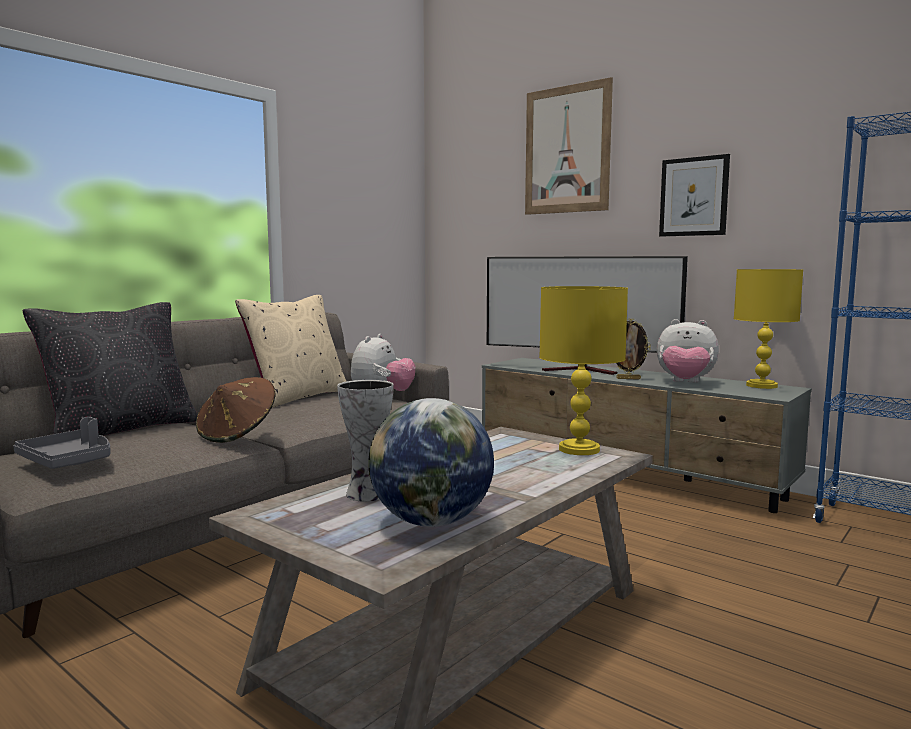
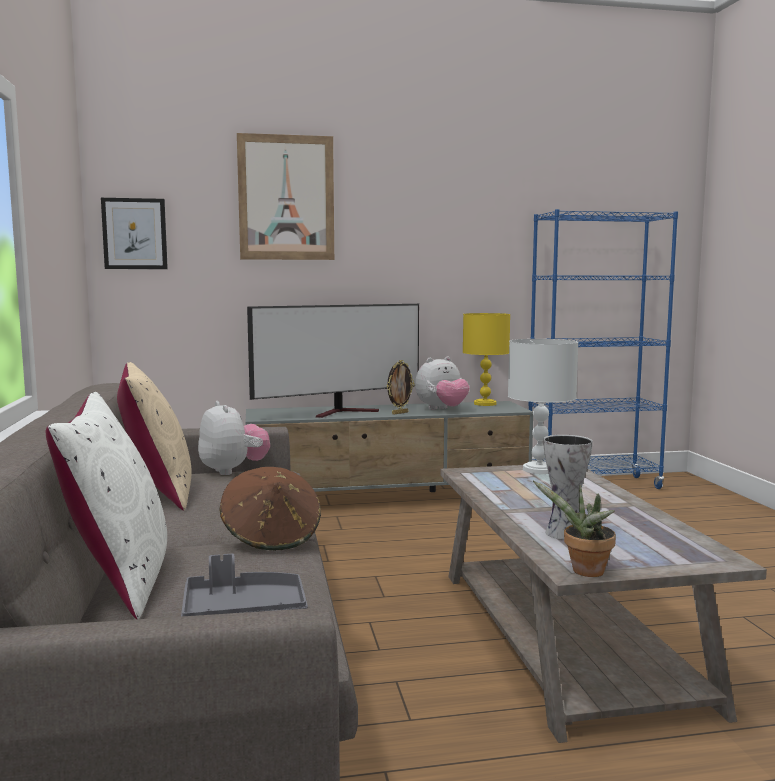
camera: 50 degrees left, 0 degrees up
black pillow [23,302,198,436] -> white pillow [46,392,167,619]
globe [369,398,494,527] -> none
yellow table lamp [539,286,628,455] -> white table lamp [508,339,578,474]
picture [659,154,730,237] -> picture moved to [101,198,168,269]
none -> potted plant [533,481,616,577]

